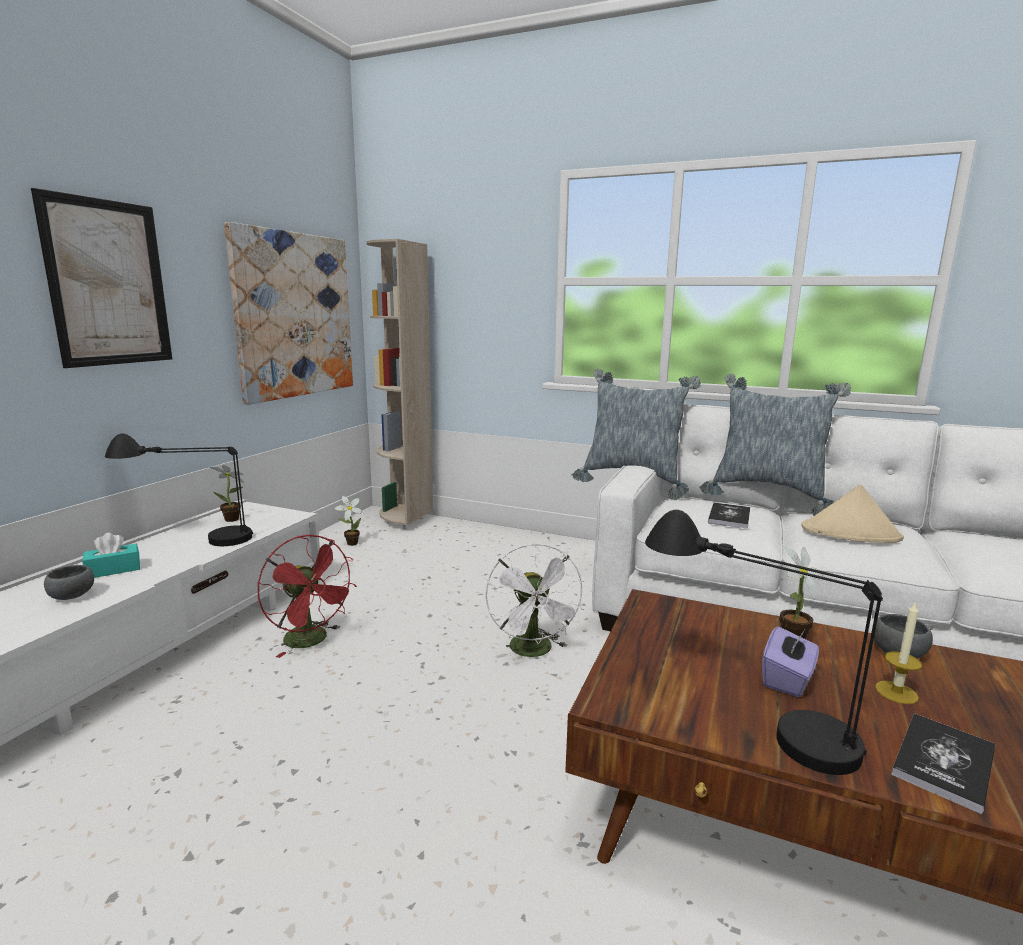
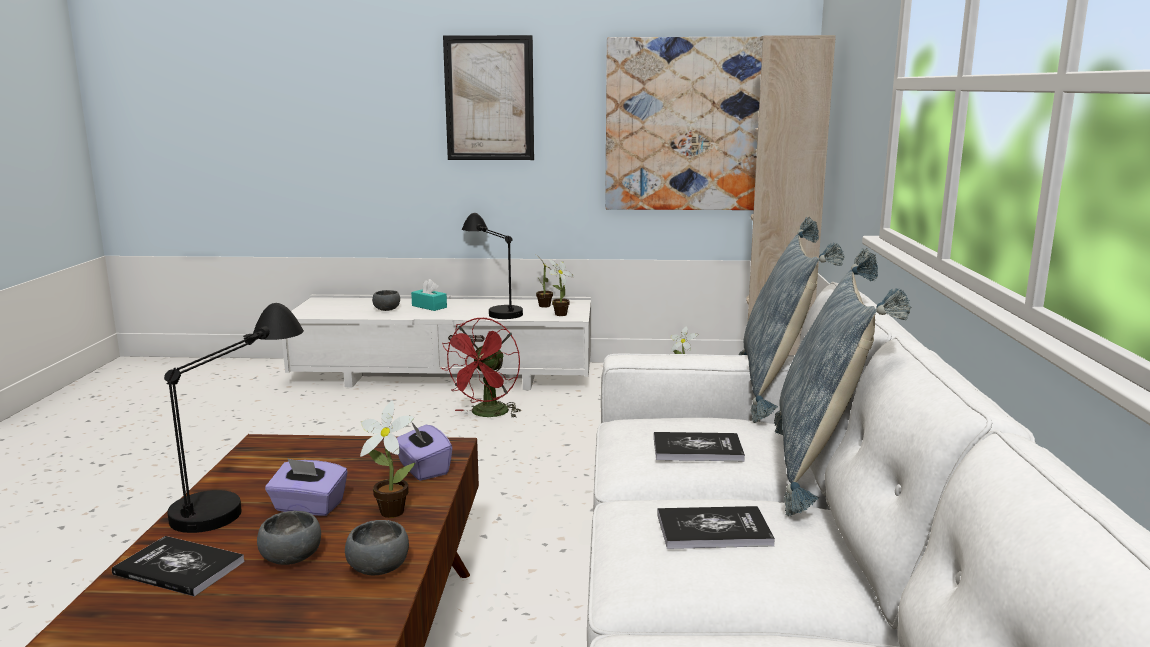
camera: 70 degrees right, 0 degrees up
white fan [485,544,584,659] -> none
beige hat [801,484,904,543] -> book [657,506,775,549]
candle [875,601,922,704] -> grey bowl [257,511,321,565]
none -> purple tissue box [397,421,452,481]
none -> potted plant [549,259,574,316]

